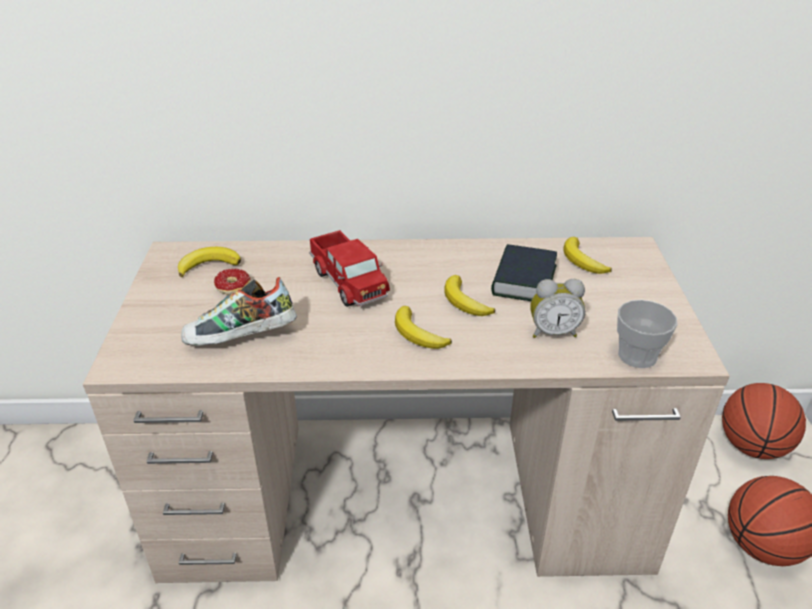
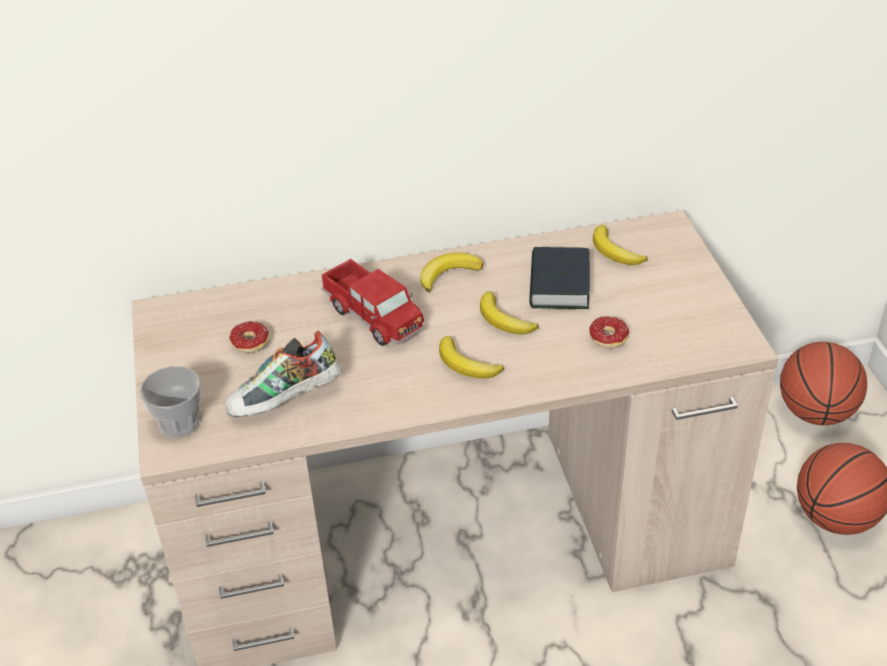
camera: 10 degrees left, 5 degrees up
banana [178,247,241,277] -> banana moved to [420,252,483,293]
alarm clock [530,279,585,338] -> donut [584,316,629,349]
cup [617,300,677,368] -> cup moved to [139,366,201,438]

